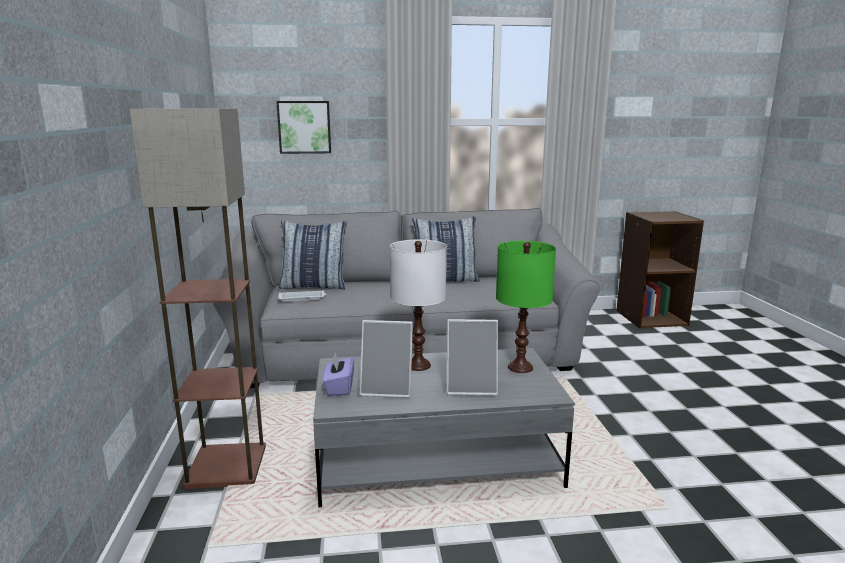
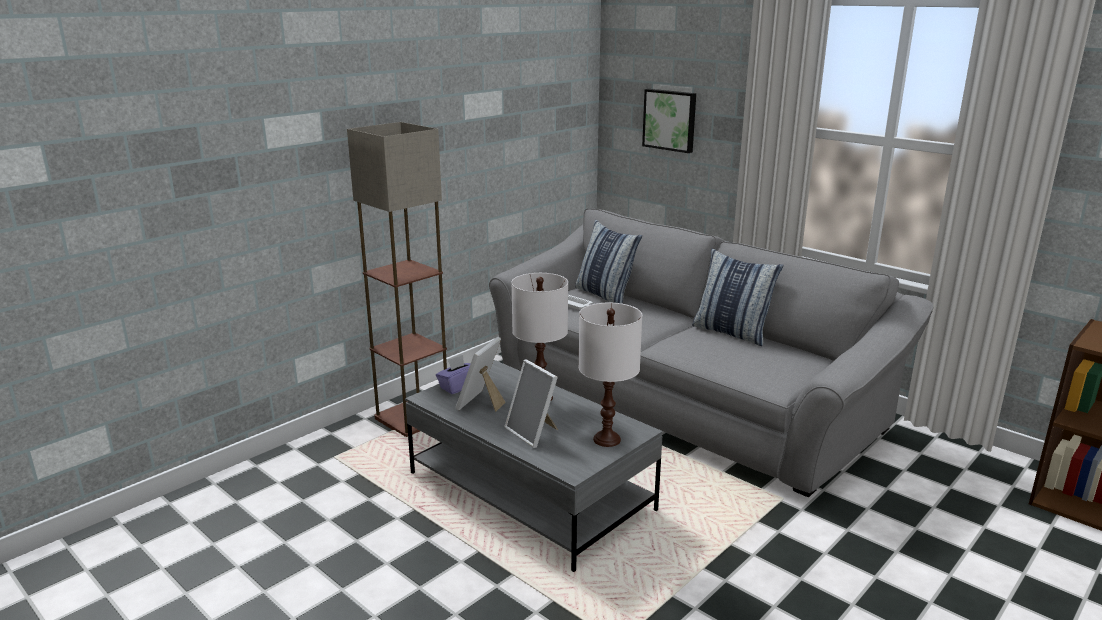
camera: 50 degrees right, 5 degrees up
picture frame [360,320,413,398] -> picture frame turned 60 degrees clockwise [456,337,506,412]
green table lamp [496,241,556,373] -> white table lamp [579,303,642,447]

